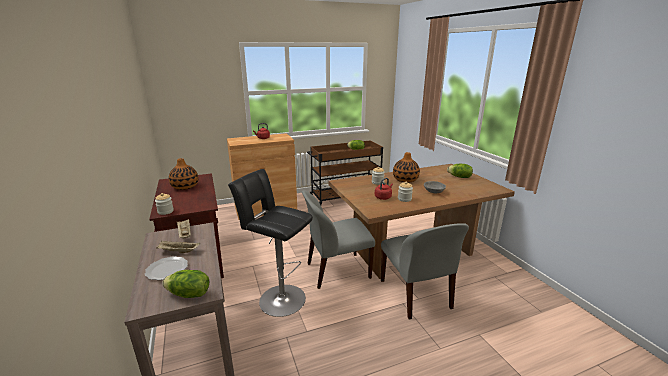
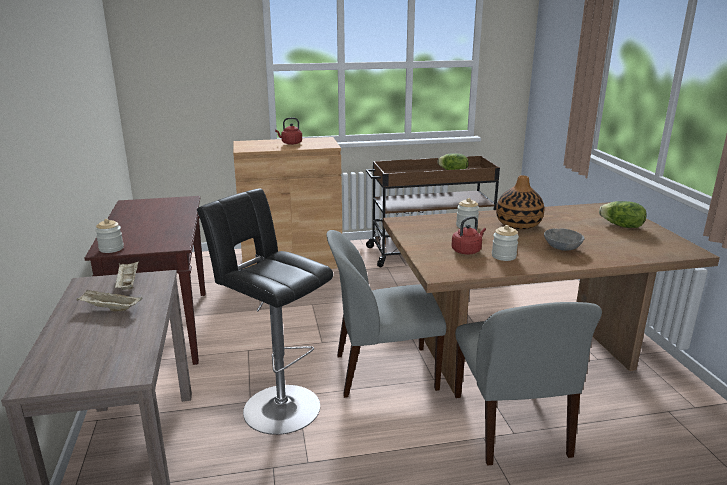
camera: 10 degrees right, 0 degrees up
plate [145,256,188,280] -> none
lettuce [162,270,209,298] -> none
vase [169,158,199,190] -> none

